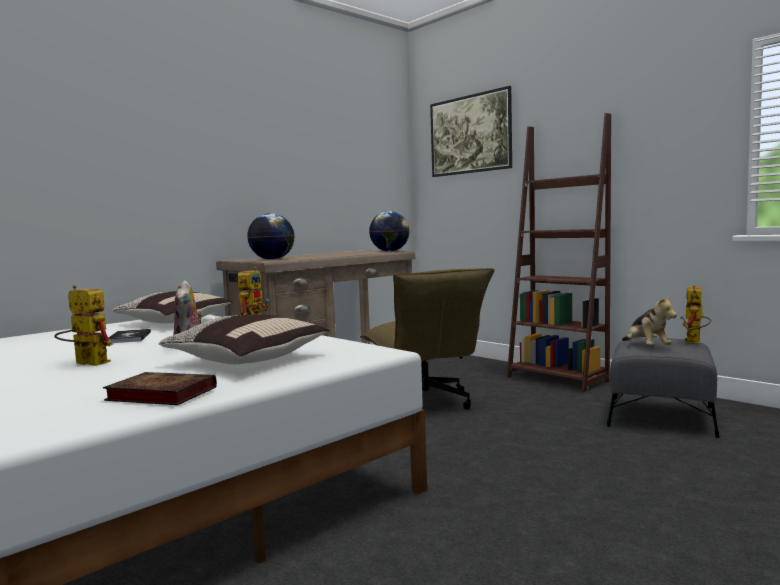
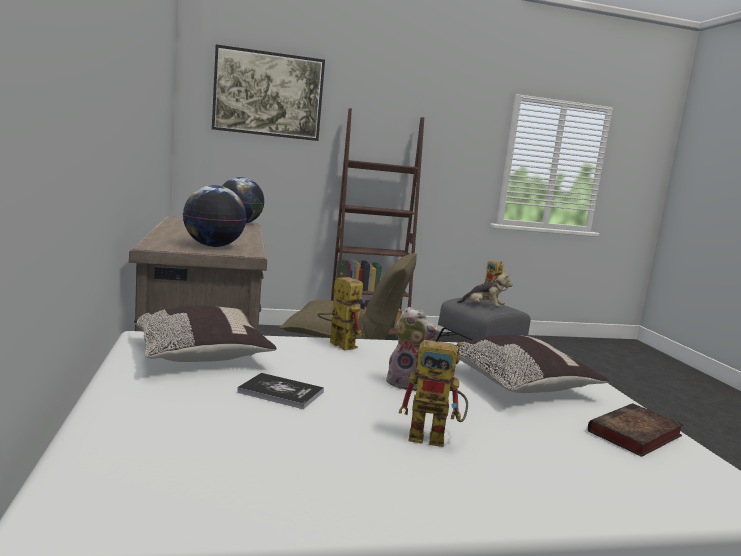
camera: 60 degrees left, 5 degrees up
toy robot [54,285,113,366] -> toy robot turned 135 degrees counterclockwise [399,340,468,447]

